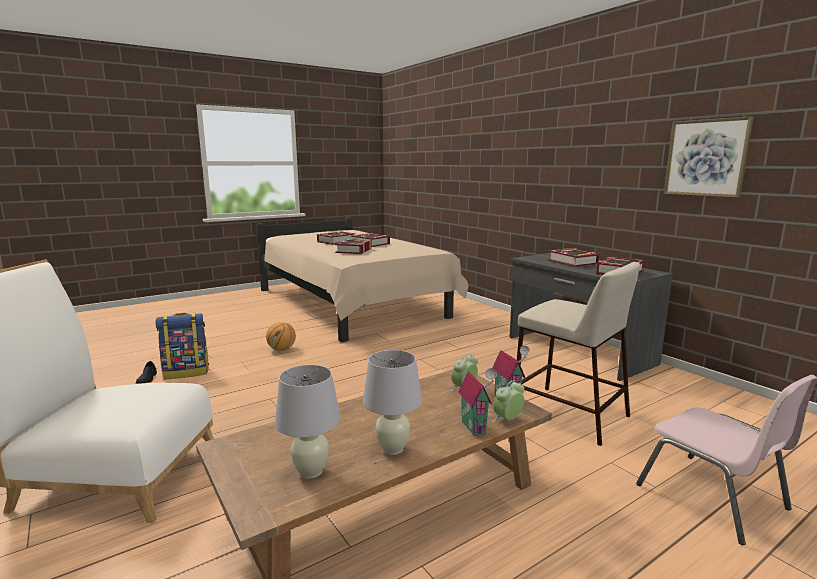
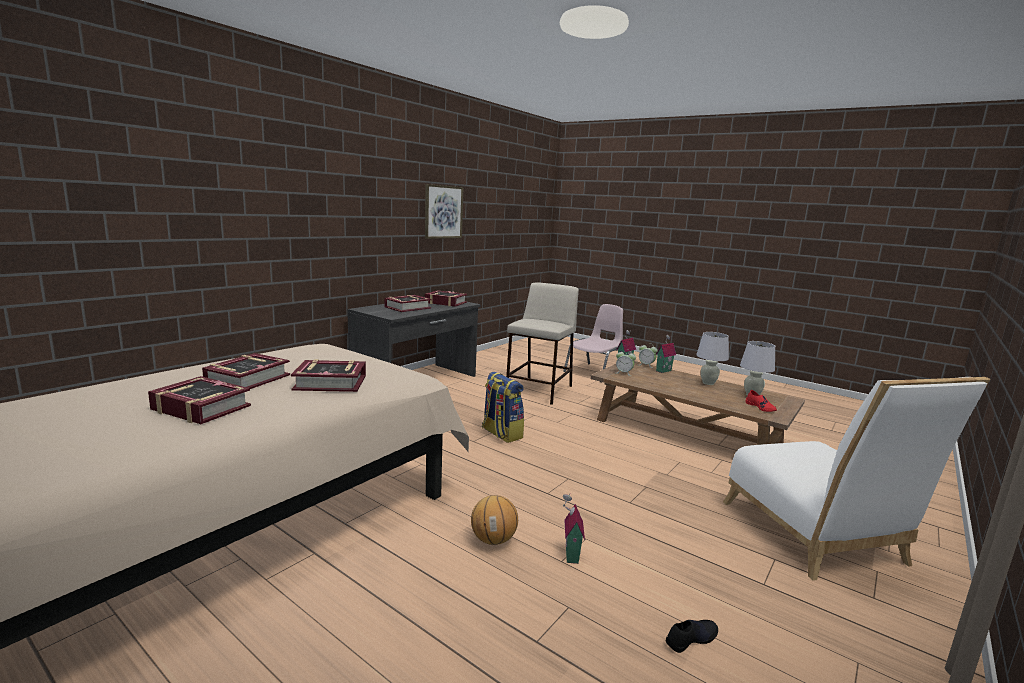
camera: 110 degrees left, 0 degrees up
backpack [155,313,209,379] -> backpack moved to [482,372,524,443]
none -> toy house [563,493,585,564]
none -> red shoe [745,390,777,412]

